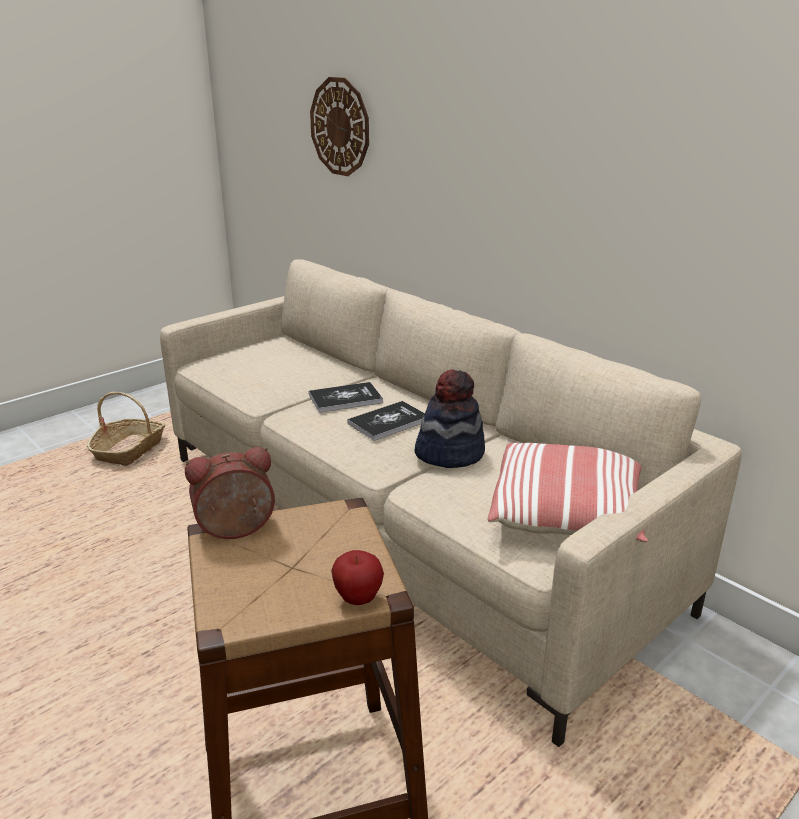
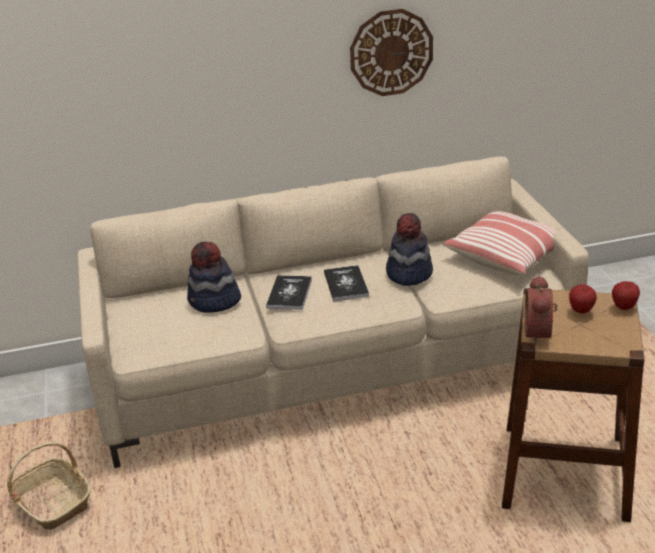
camera: 60 degrees left, 5 degrees up
wall clock [310,77,369,176] -> wall clock moved to [350,9,433,96]
none -> hat [187,242,241,313]
none -> apple [569,284,597,314]

